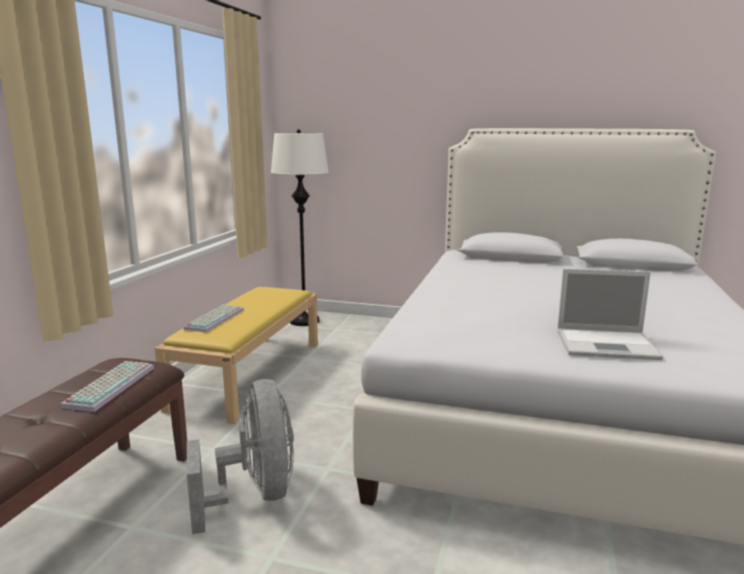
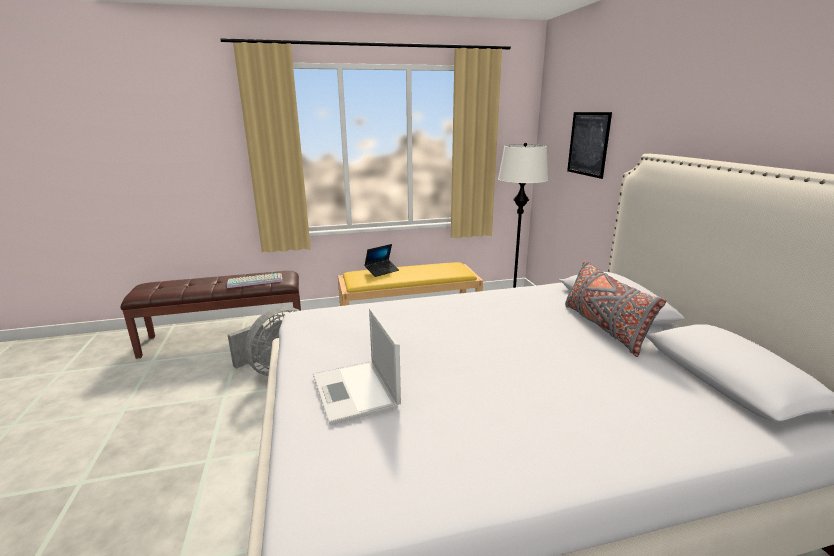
camera: 60 degrees right, 5 degrees up
keyboard [183,304,244,332] -> laptop [365,244,399,277]
none -> grey pillow [565,261,666,357]
none -> picture [567,112,612,179]

